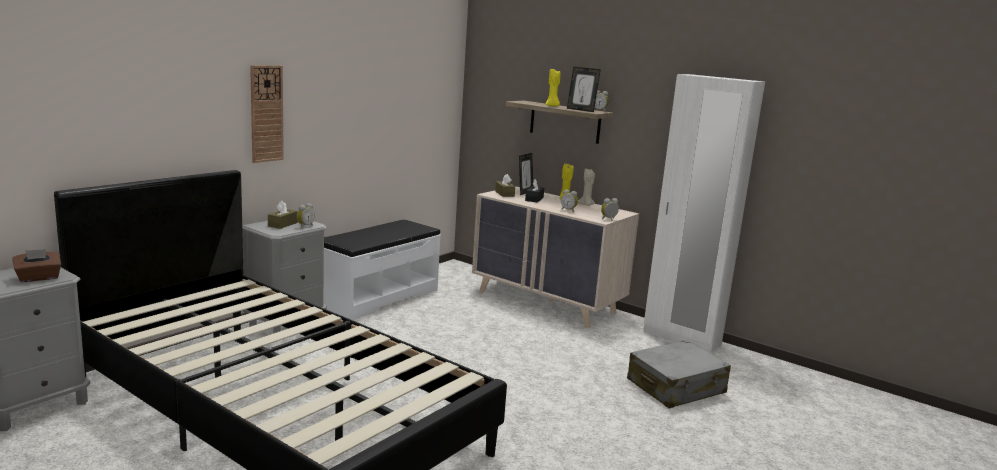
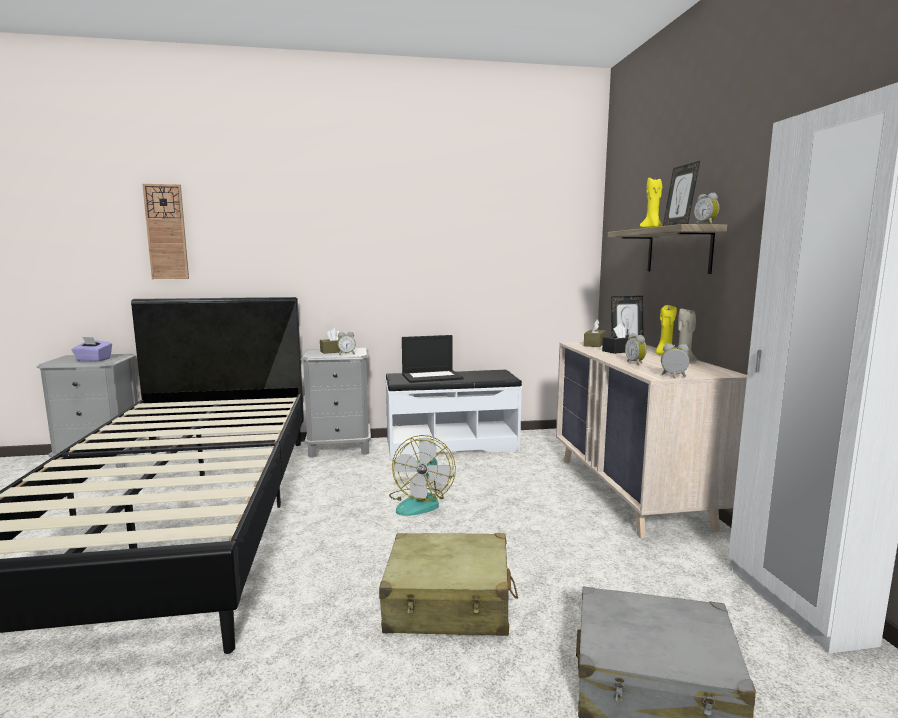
camera: 45 degrees right, 5 degrees down
brown tissue box [12,249,61,282] -> purple tissue box [71,337,112,362]
wall clock [250,65,284,163] -> wall clock moved to [142,184,189,279]
none -> beige suitcase [379,533,518,636]
none -> fan [389,435,456,516]
none -> laptop [402,335,463,383]

